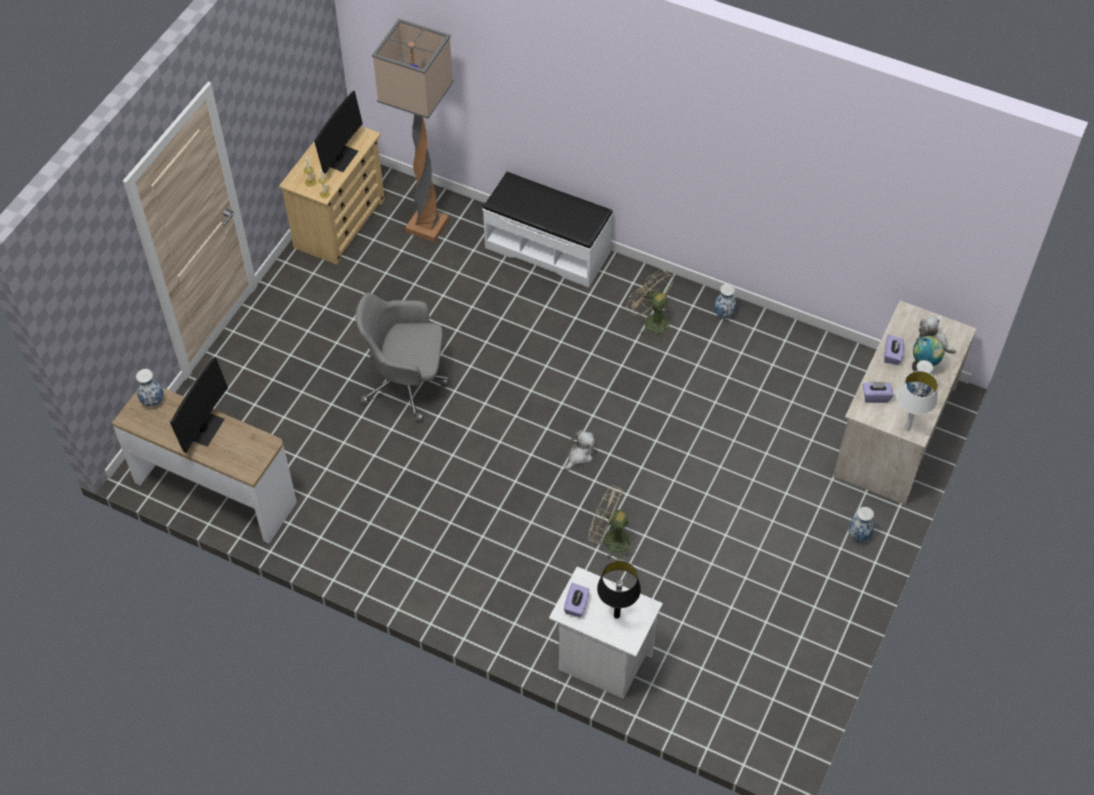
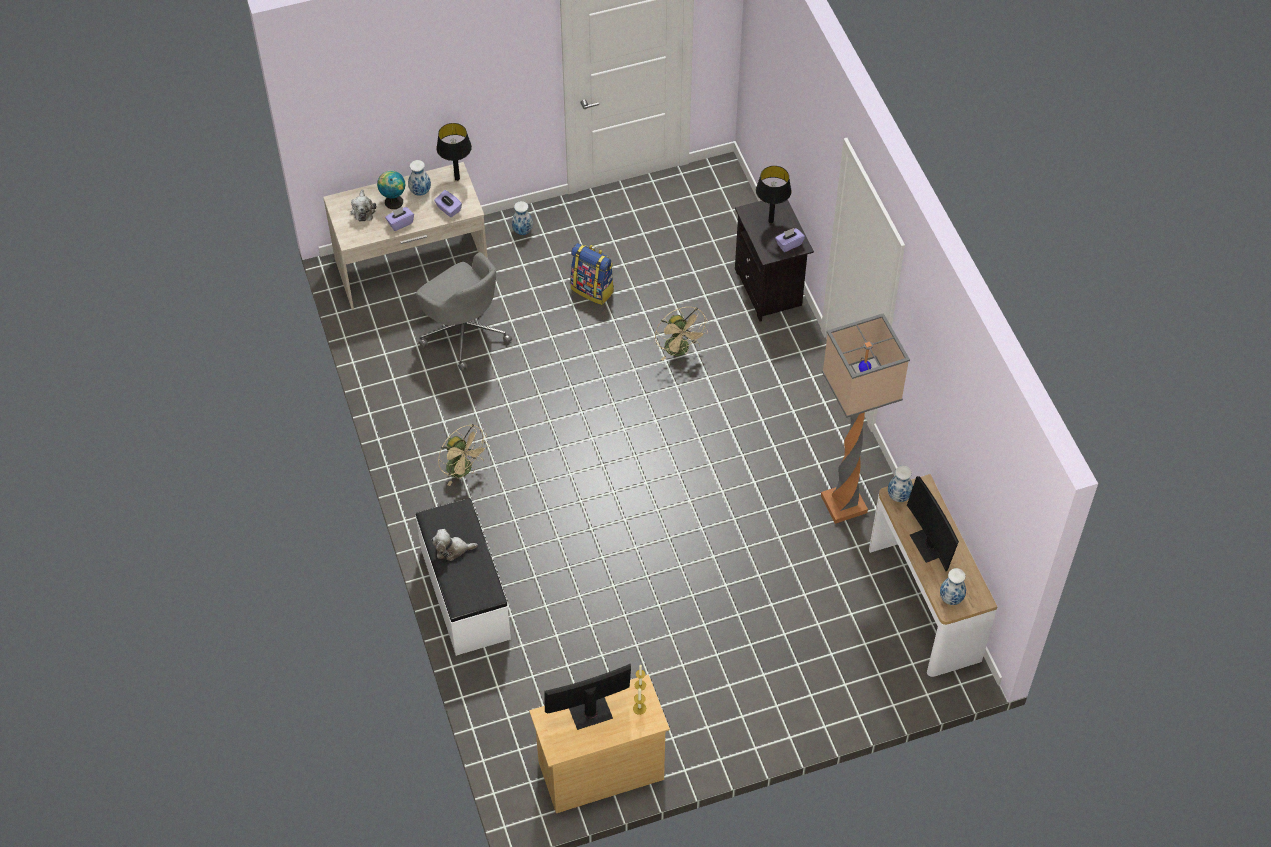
camera: 135 degrees left, 0 degrees up
monitor [170,357,228,453] -> monitor turned 90 degrees counterclockwise [907,476,959,571]
grey office chair [356,293,449,423] -> grey office chair moved to [416,252,512,371]
floor lamp [372,19,454,242] -> floor lamp moved to [821,313,910,524]
white nightstand [549,567,663,699] -> black nightstand [735,200,814,321]
plush toy [564,430,595,470] -> plush toy moved to [432,529,478,561]
beige fan [627,269,674,339] -> beige fan turned 45 degrees counterclockwise [438,424,489,486]
vase [714,284,737,318] -> vase moved to [888,466,913,502]
white table lamp [897,371,938,430] -> black table lamp [436,123,472,181]
none -> backpack [570,243,614,305]

